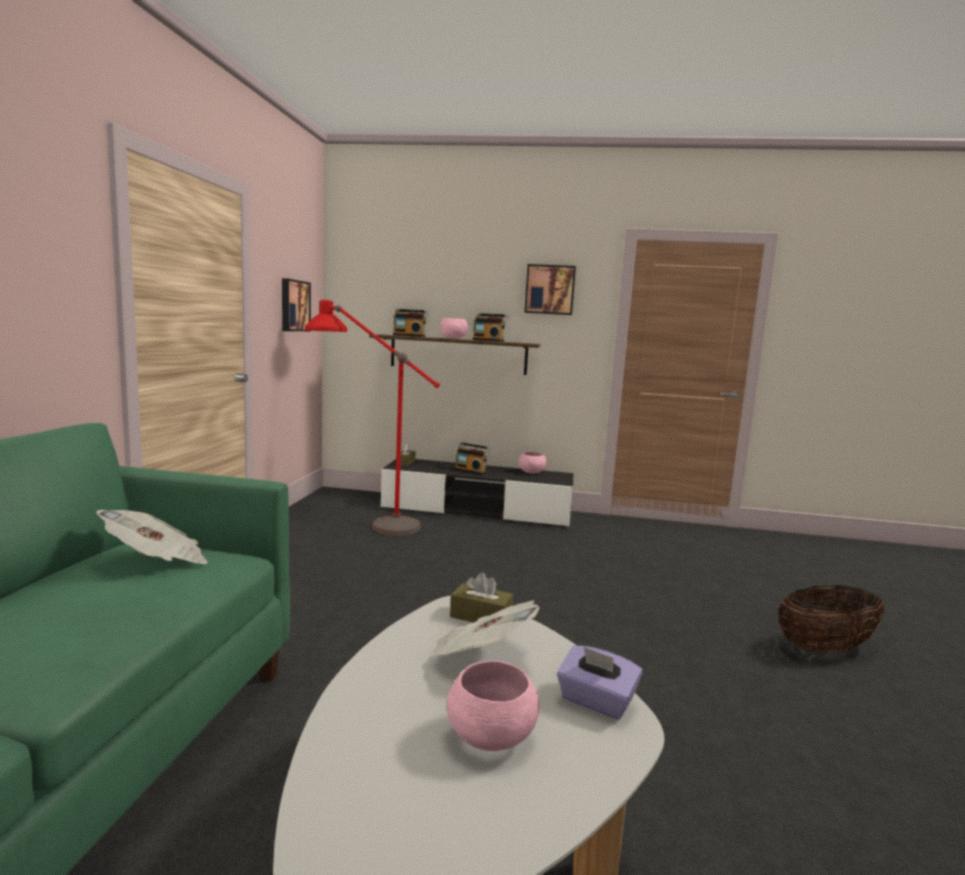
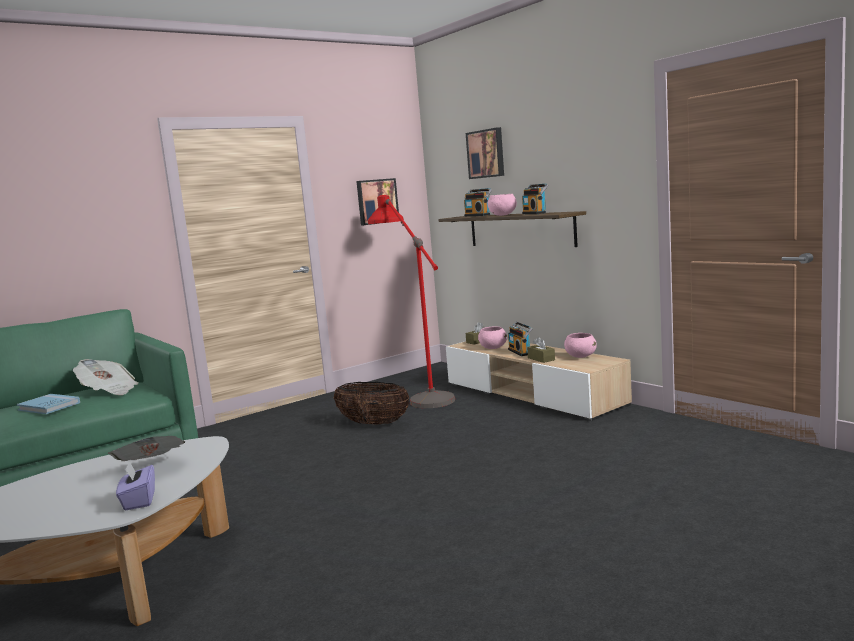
camera: 45 degrees right, 0 degrees up
black tv stand [381,459,573,528] -> beige tv stand [446,340,632,421]
pink bowl [447,661,539,751] -> pink bowl moved to [478,327,507,349]
brown tissue box [450,572,513,622] -> brown tissue box moved to [527,337,555,363]
picture [524,264,576,315] -> picture moved to [466,127,504,179]
basket [778,585,884,653] -> basket moved to [333,382,409,425]
none -> blue book [17,394,80,414]

